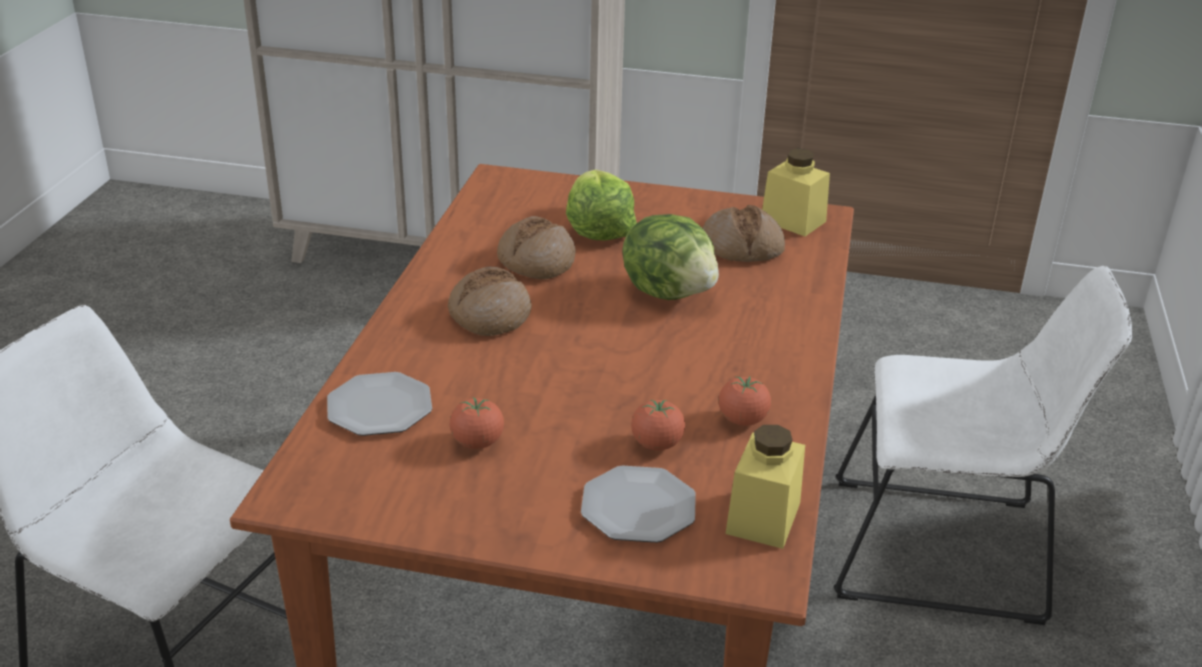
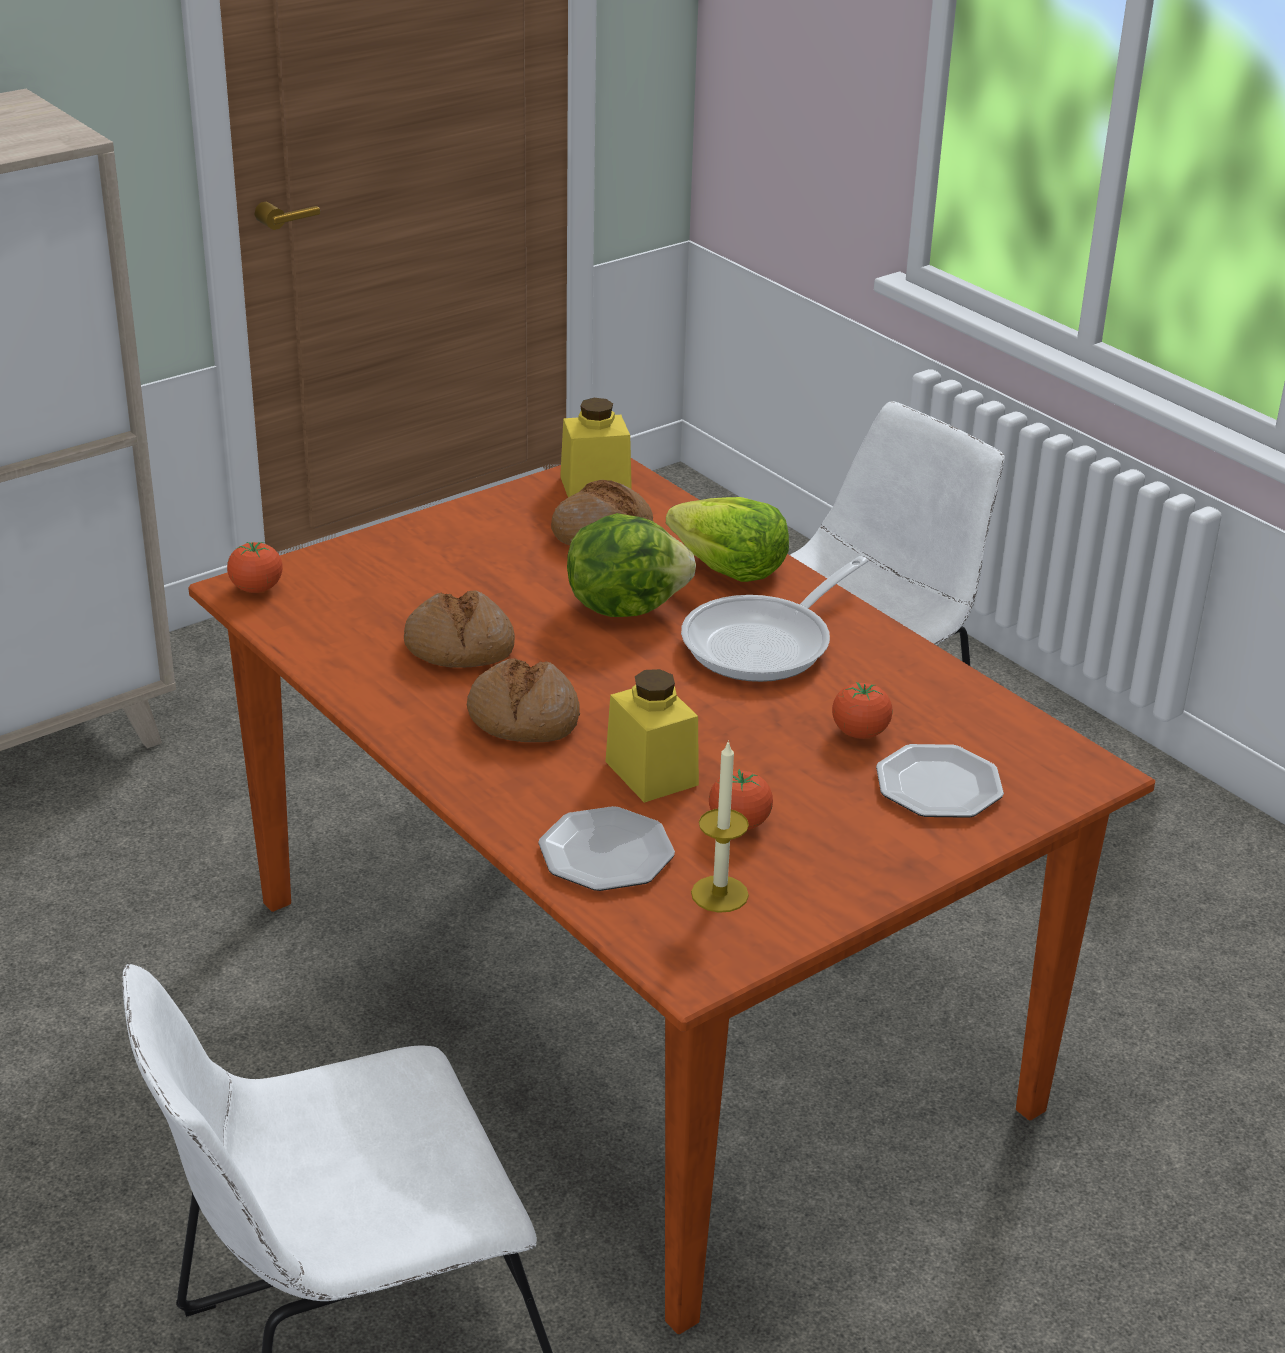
camera: 50 degrees left, 0 degrees up
lettuce [566,170,637,241] -> lettuce moved to [666,497,789,582]
tomato [718,376,771,426] -> tomato moved to [227,542,283,593]
yellow jar [725,425,805,549] -> yellow jar moved to [605,669,699,803]
none -> frying pan [681,556,868,682]
none -> candle [691,740,749,913]

